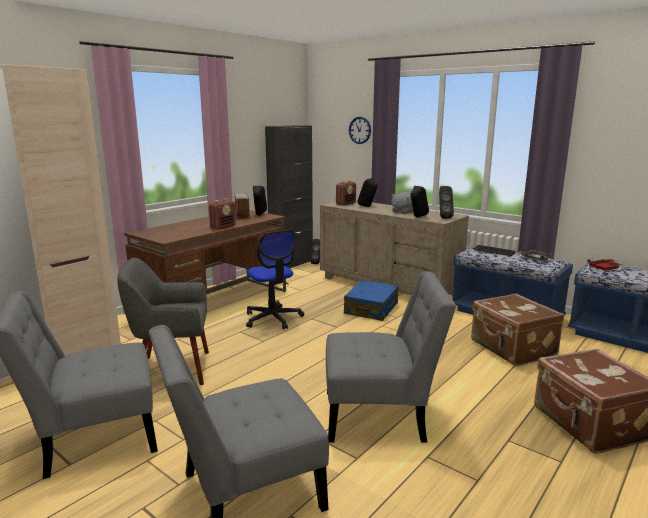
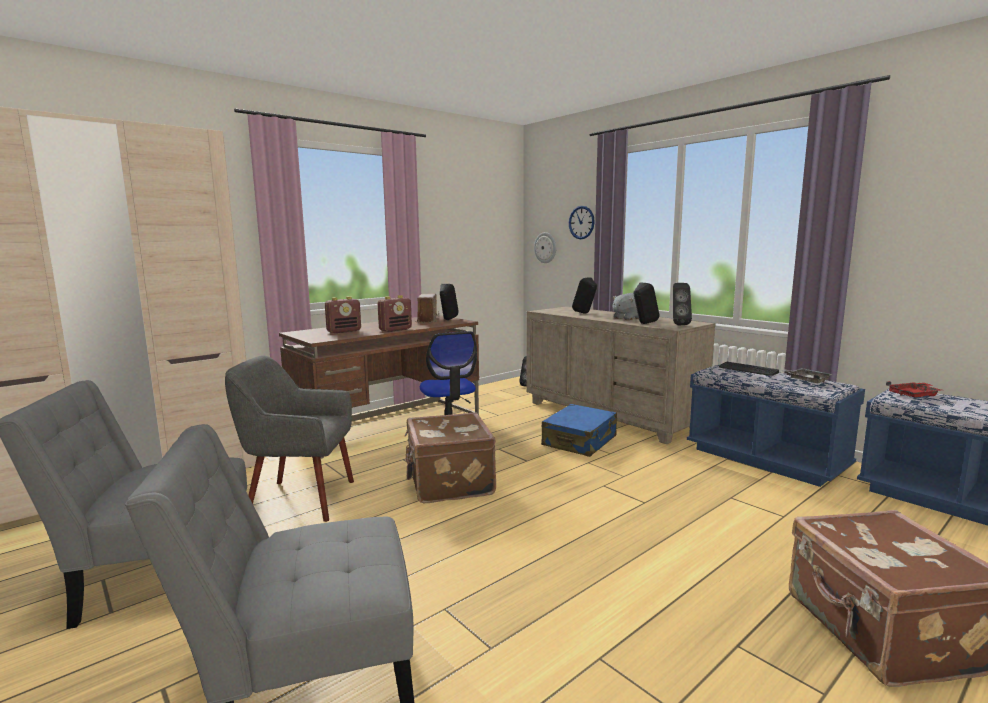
camera: 10 degrees right, 5 degrees down
black cabinet [265,125,313,268] -> none
grey chair [326,271,456,443] -> none
radio [336,180,356,206] -> radio moved to [325,296,361,333]
brown suitcase [471,293,564,366] -> brown suitcase moved to [405,412,496,503]
none -> wall clock [534,232,556,263]

